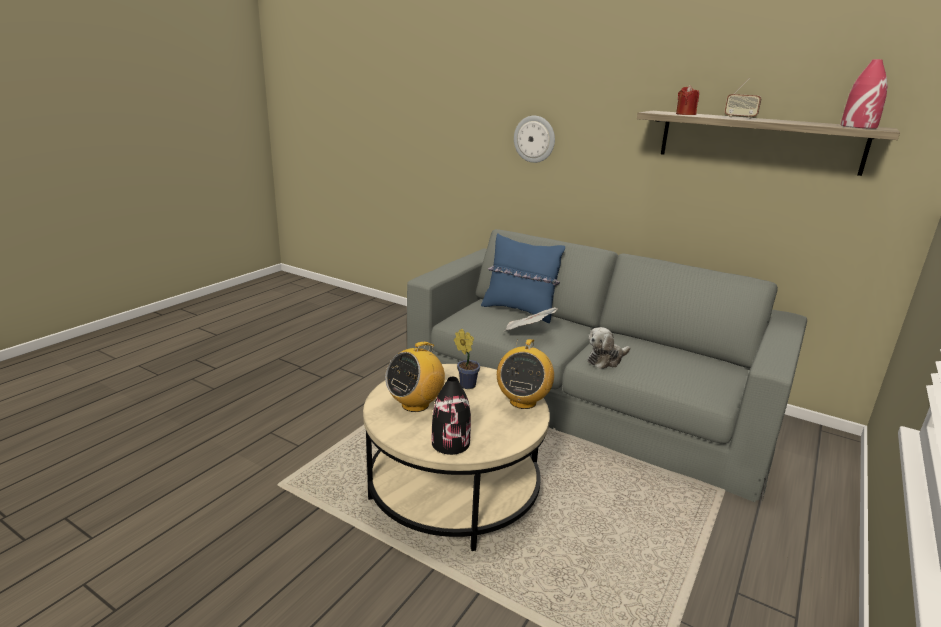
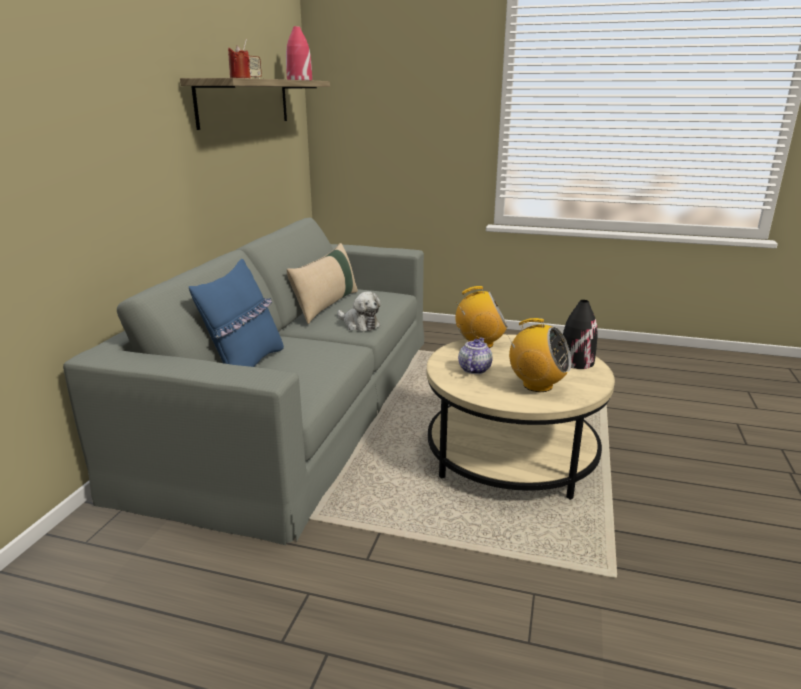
camera: 105 degrees left, 0 degrees up
potted plant [454,329,480,389] -> teapot [458,337,493,374]
newspaper [504,307,558,331] -> none
wall clock [514,116,555,163] -> none
none -> beige pillow [286,243,358,324]

